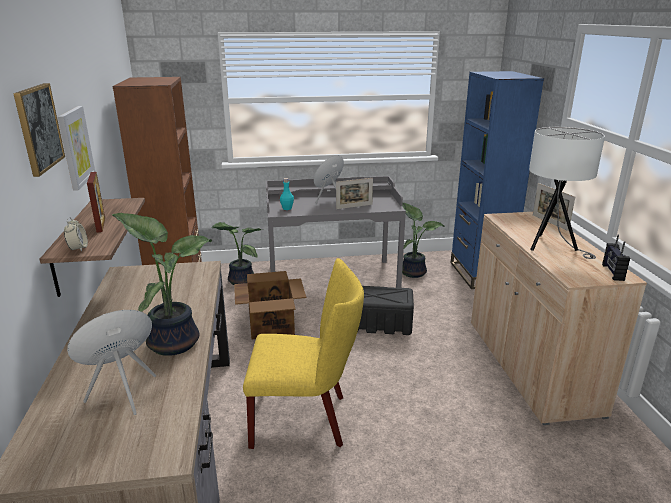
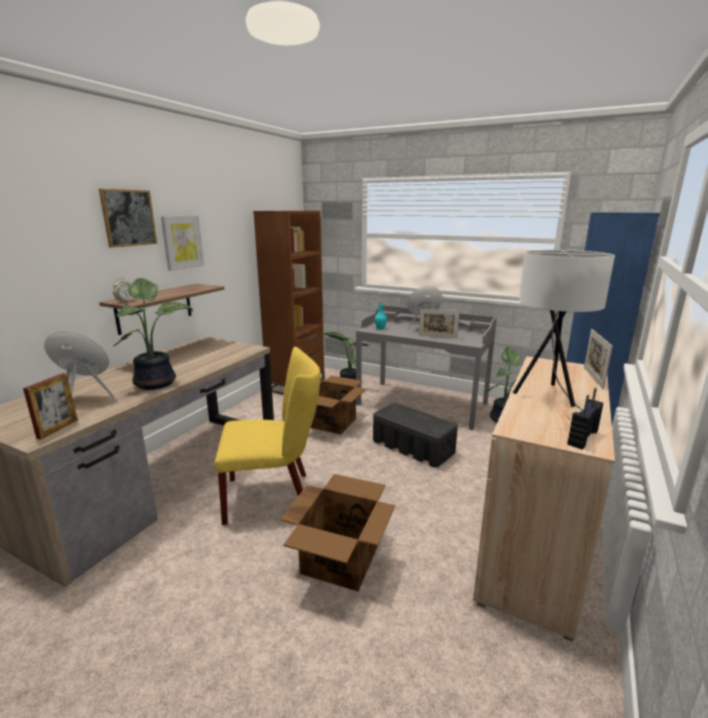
camera: 35 degrees right, 5 degrees down
picture frame [87,172,105,233] -> picture frame moved to [23,373,78,439]
yellow chair [243,258,364,449] -> yellow chair turned 45 degrees counterclockwise [214,347,321,525]
none -> cardboard box [280,474,395,591]

